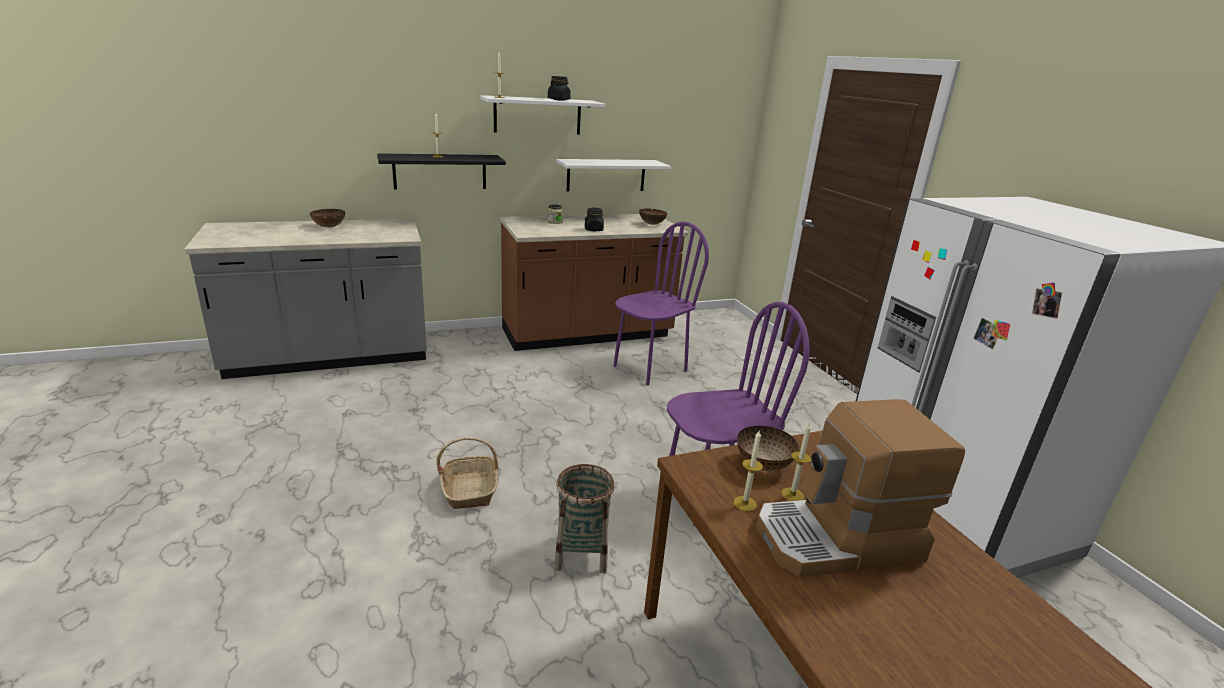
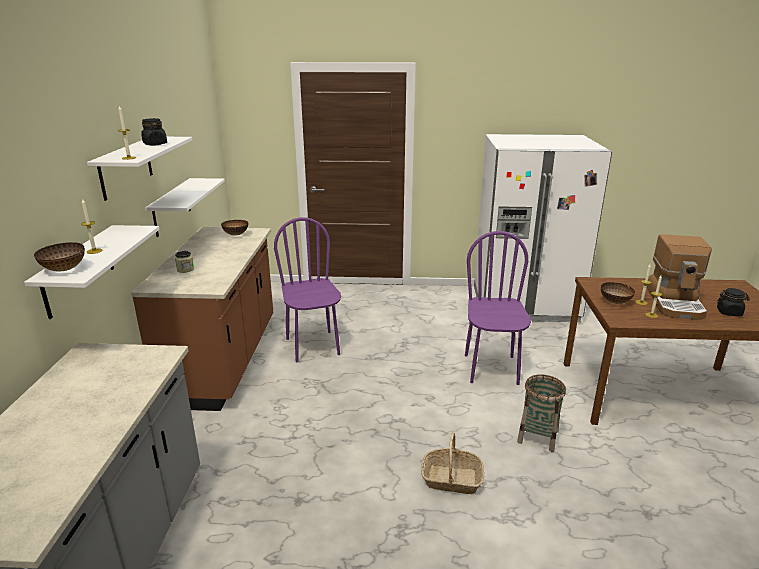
camera: 65 degrees left, 0 degrees up
bowl [309,209,345,228] -> bowl moved to [34,242,85,271]
black shelf [377,153,506,190] -> white shelf [24,225,159,319]
black jar [585,208,604,231] -> black jar moved to [717,288,750,316]

